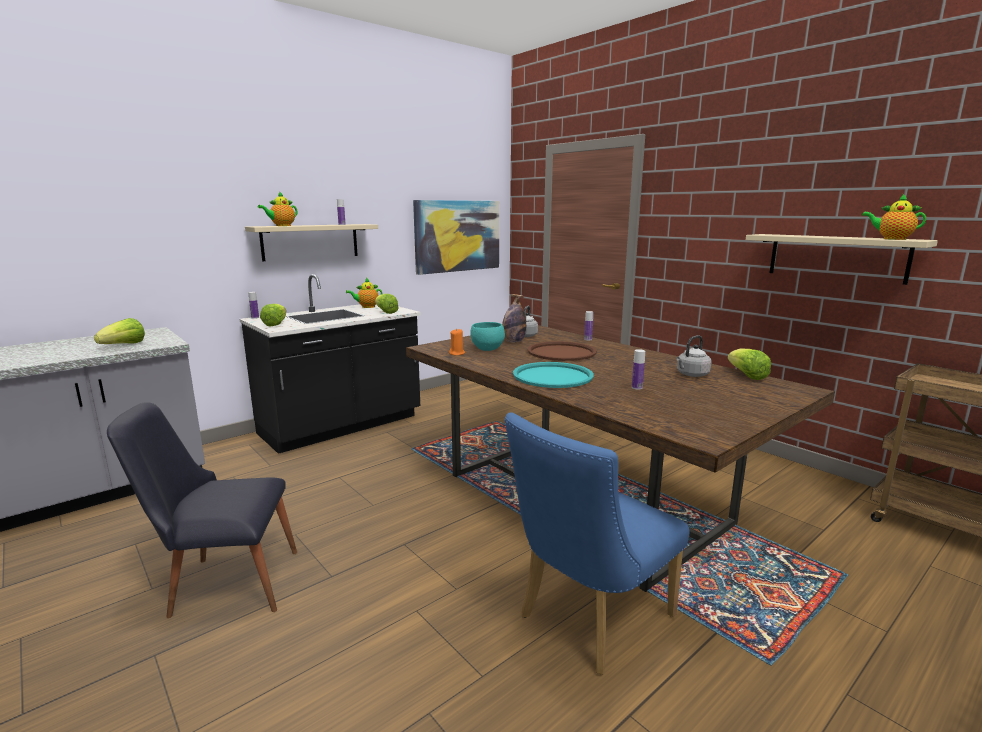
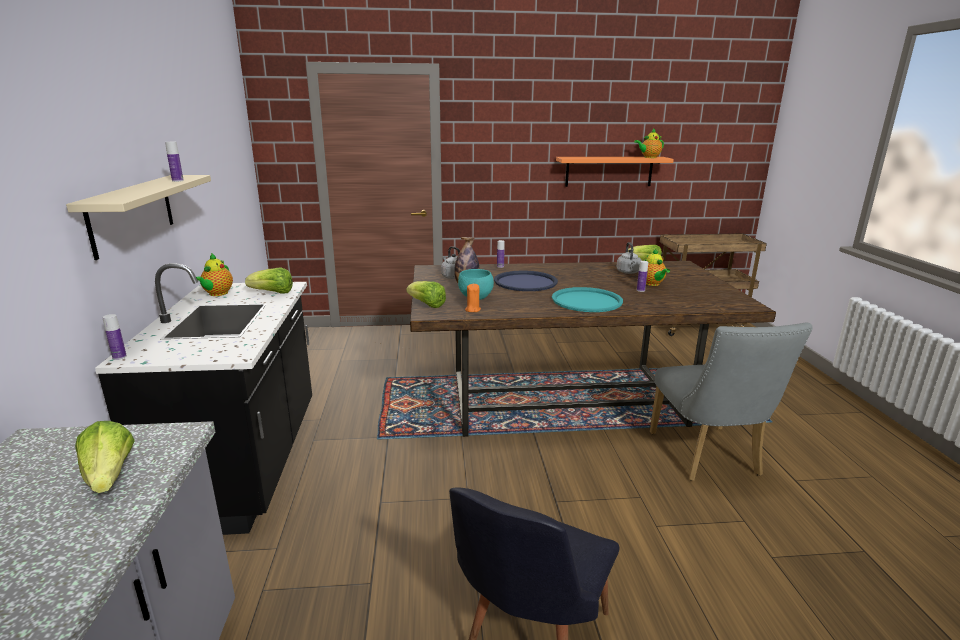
camera: 55 degrees left, 5 degrees up
teapot [258,191,297,226] -> teapot moved to [645,249,670,286]
lettuce [260,304,286,326] -> lettuce moved to [406,281,446,308]
picture [413,200,499,275] -> none
blue chair [504,412,689,675] -> grey chair [650,323,813,481]
brown tray [527,341,597,361] -> blue tray [494,271,558,291]
beige shelf [746,234,938,285] -> orange shelf [556,157,674,187]

